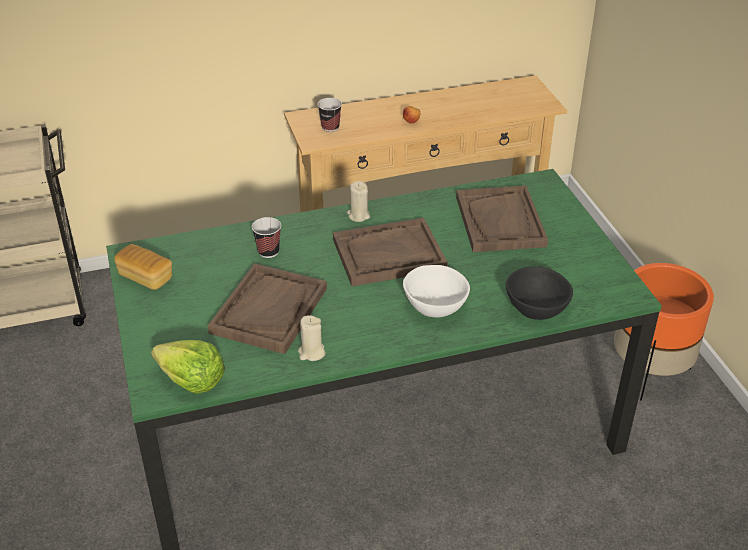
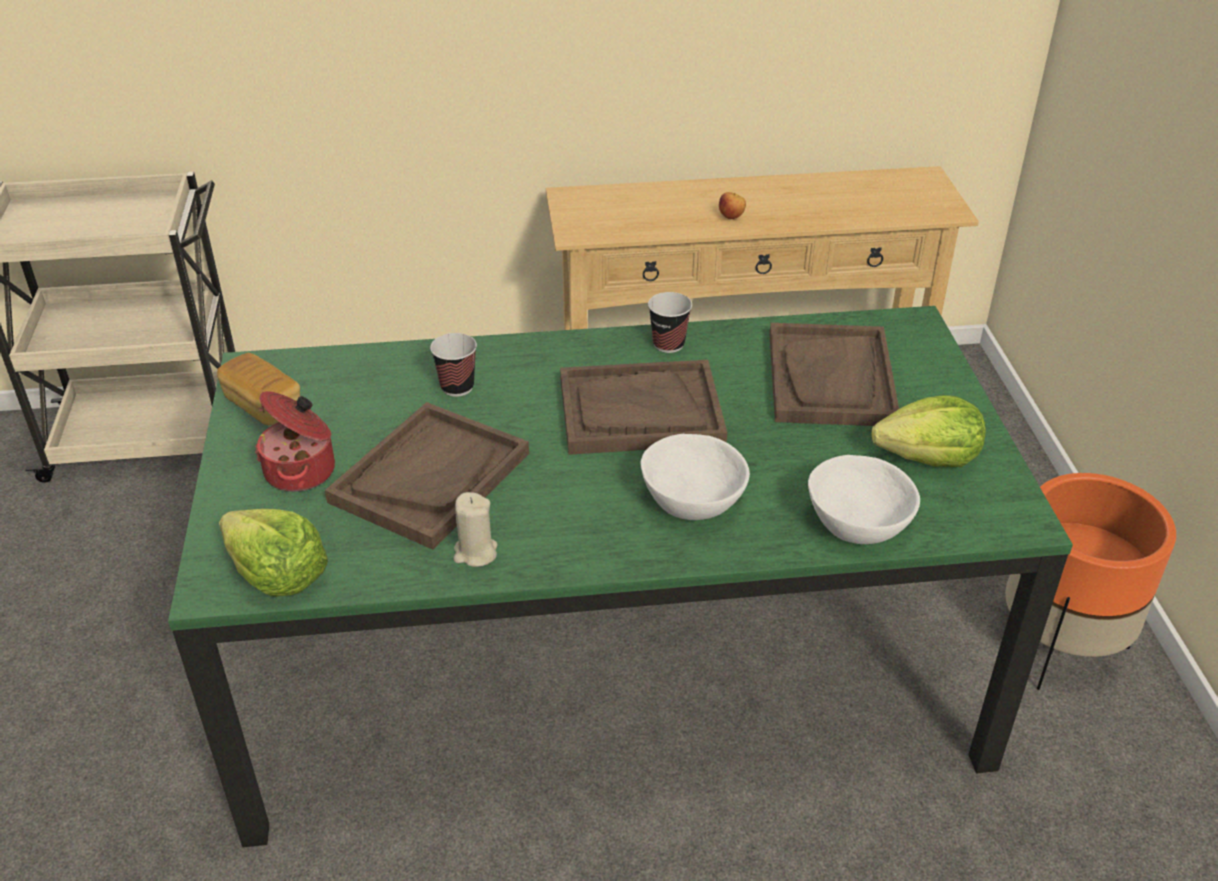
camera: 10 degrees right, 0 degrees up
cup [317,98,342,132] -> cup moved to [648,292,692,353]
beige candle [347,181,370,222] -> none
black bowl [506,267,573,320] -> white bowl [808,455,920,544]
none -> cooking pot [255,391,335,492]
none -> lettuce [872,395,986,467]

